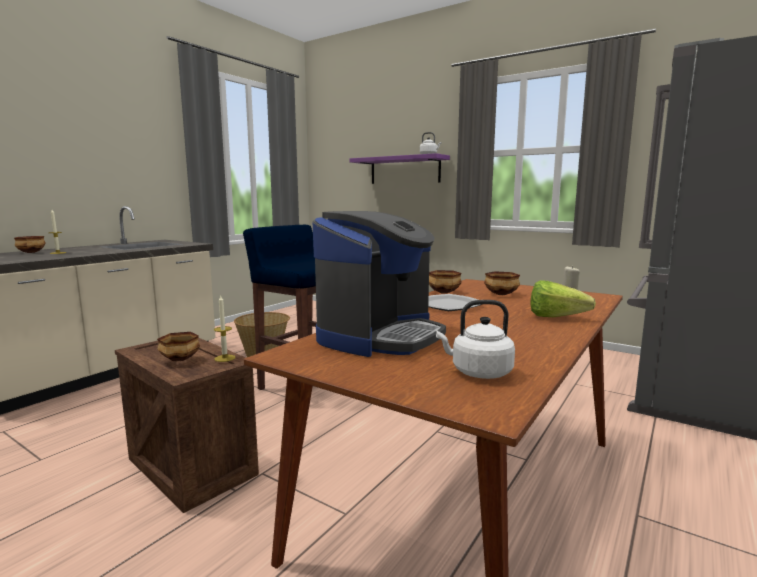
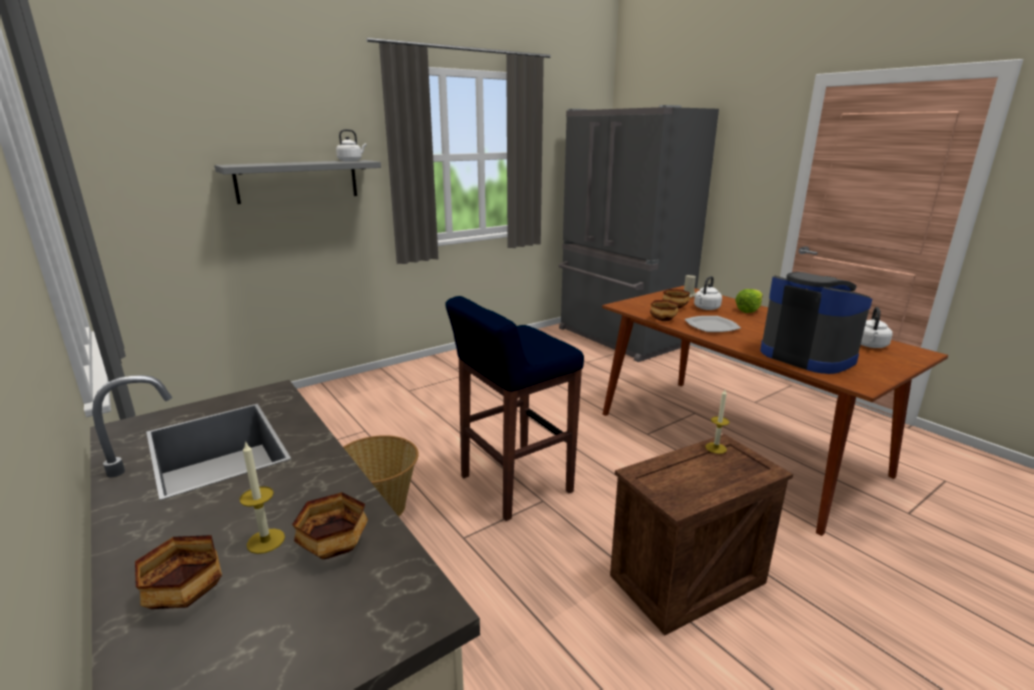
camera: 70 degrees left, 10 degrees up
bowl [157,332,200,361] -> bowl moved to [292,492,368,559]
purple shelf [349,153,450,184] -> grey shelf [214,160,381,204]
none -> white kettle [694,276,722,310]

